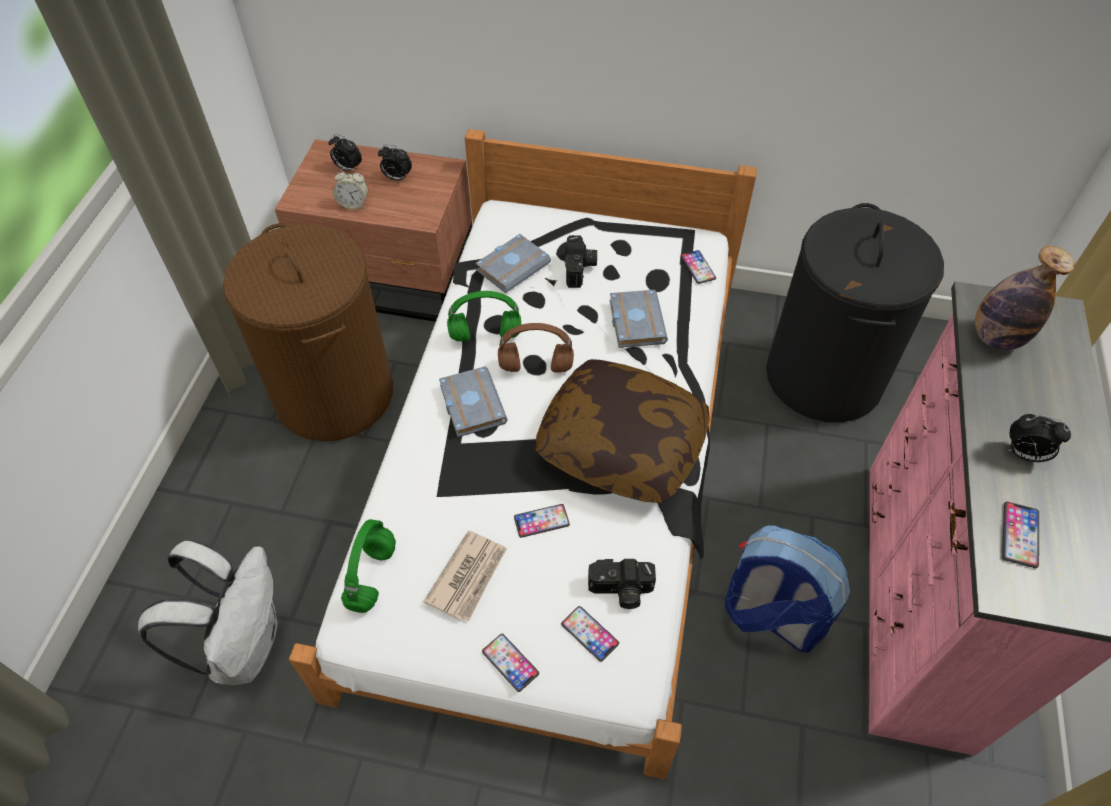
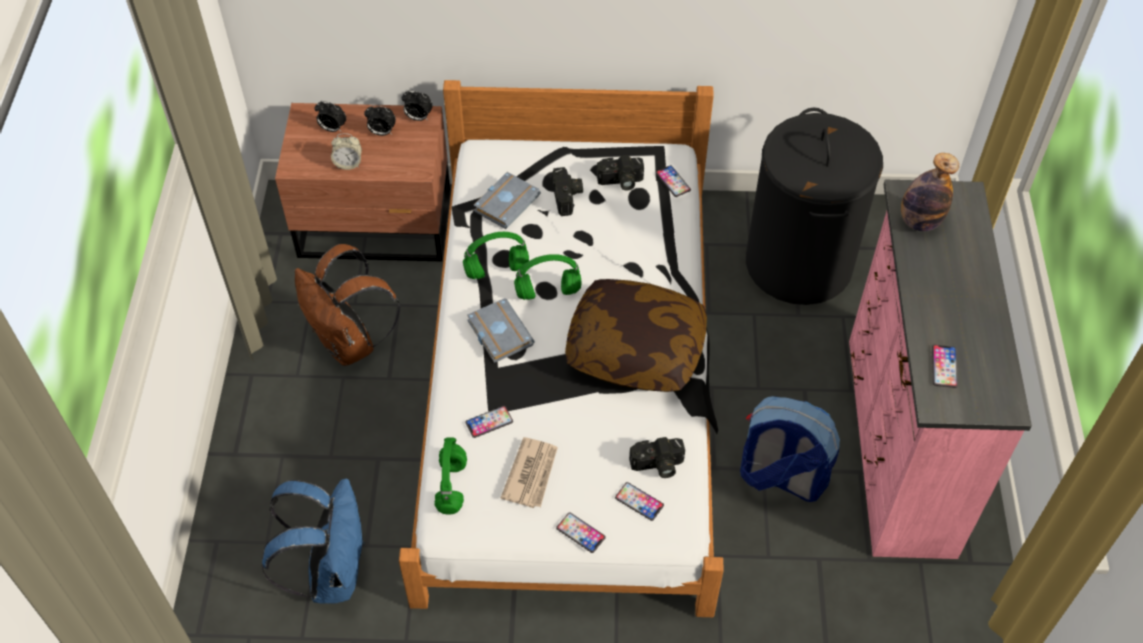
camera: 10 degrees left, 0 degrees up
white backpack [138,540,278,685] -> blue backpack [261,479,365,604]
brown laundry basket [223,224,393,441] -> brown backpack [295,244,400,366]
brown headphones [498,323,574,373] -> green headphones [514,254,581,300]
phone [514,504,570,538] -> phone moved to [465,406,513,438]
grey book [610,290,668,348] -> none
alarm clock [1008,414,1071,462] -> alarm clock moved to [402,90,432,121]
none -> camera [597,155,644,191]

